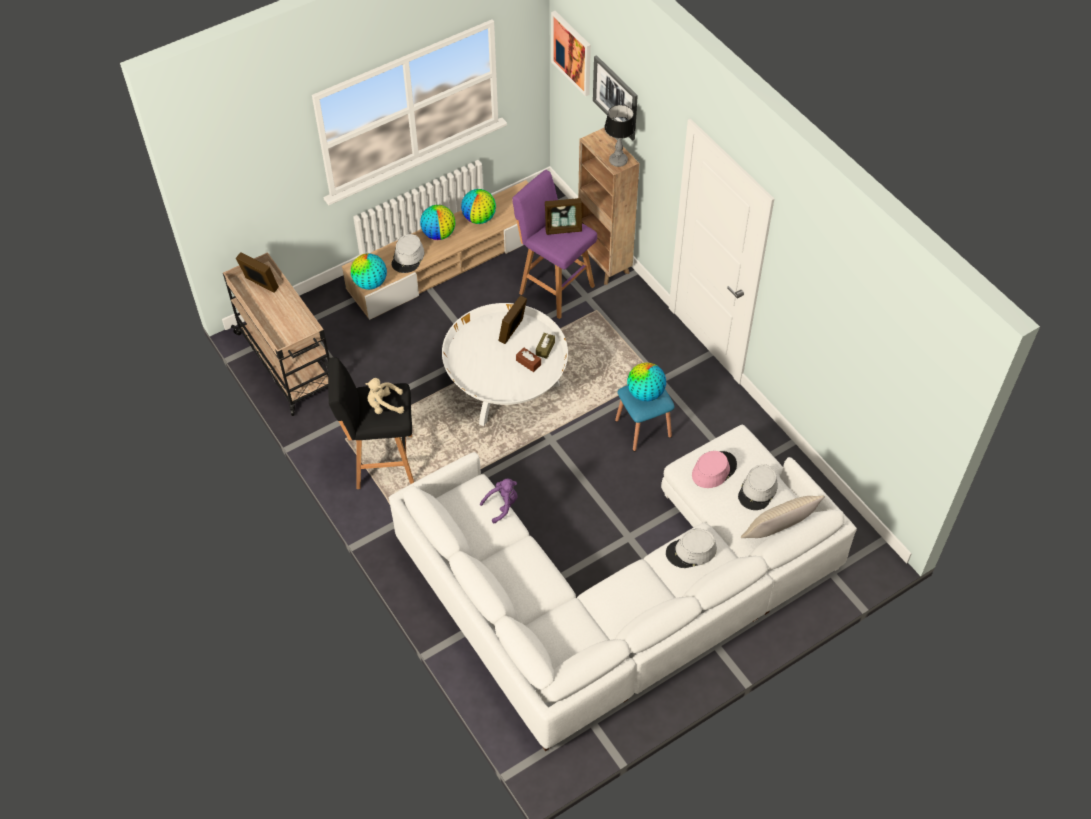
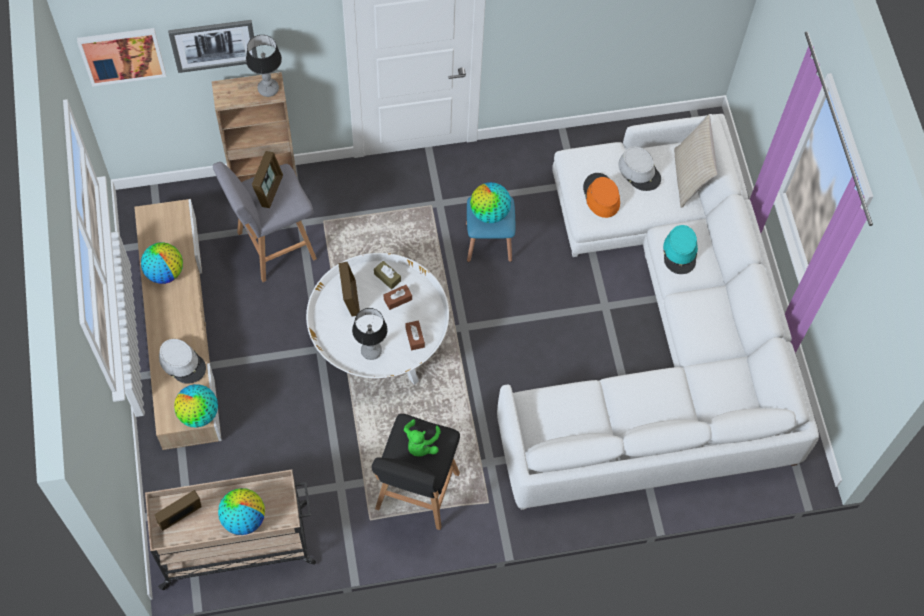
camera: 70 degrees left, 10 degrees up
beige plush toy [366,378,404,414] -> green plush toy [404,419,441,456]
globe [420,205,455,240] -> globe moved to [218,488,265,535]
purple plush toy [480,479,517,523] -> none
picture frame [499,295,527,344] -> picture frame turned 150 degrees counterclockwise [339,262,360,317]
purple stool [512,170,597,319] -> grey stool [213,162,317,282]
grey hat [666,529,717,568] -> turquoise hat [663,225,698,274]
pink hat [692,451,737,488] -> orange hat [583,173,620,218]
none -> table lamp [352,308,388,360]
none -> brown tissue box [405,320,425,350]

